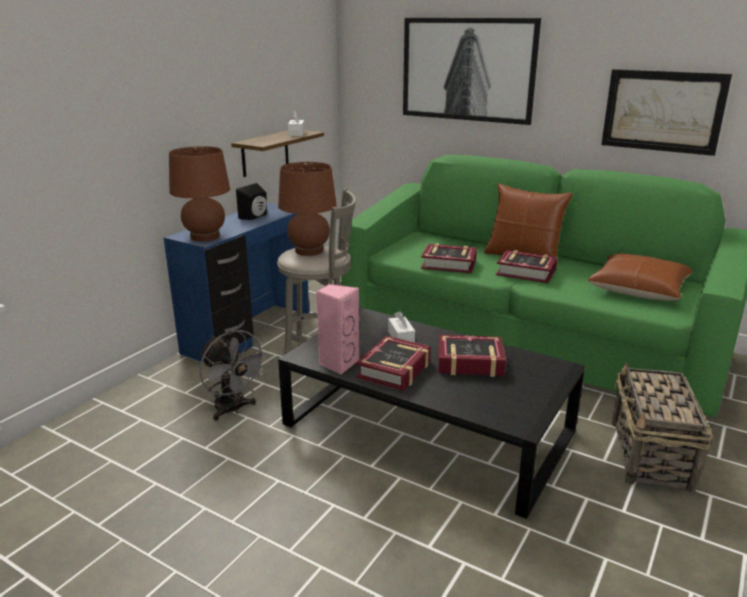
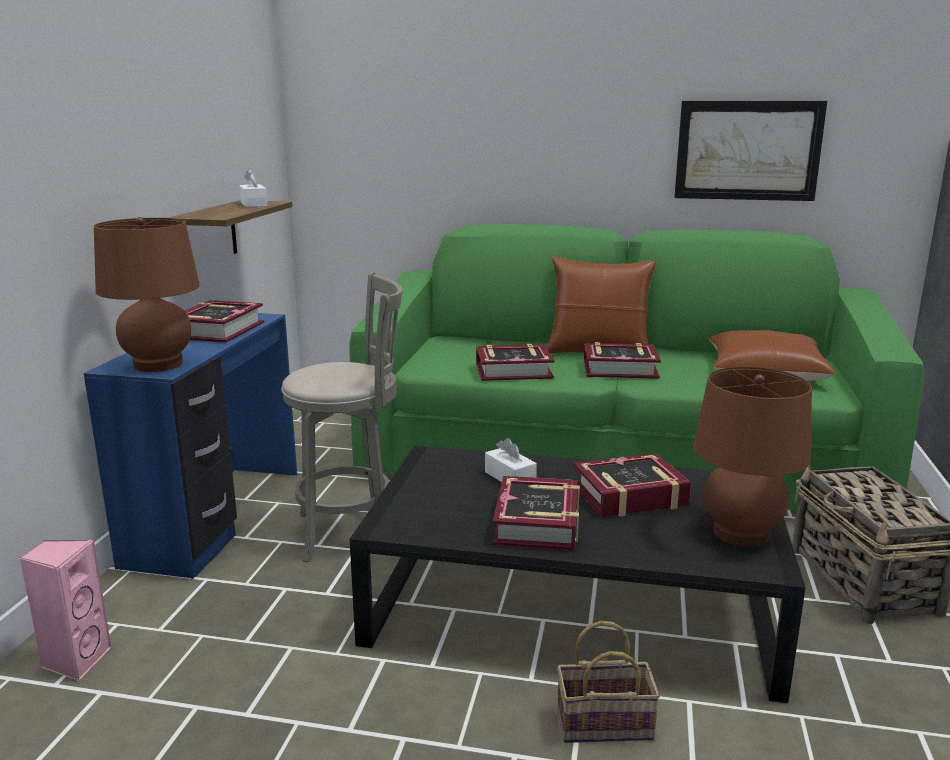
camera: 20 degrees left, 5 degrees down
grey fan [200,330,269,421] -> none
black speaker [236,183,267,220] -> book [185,300,264,343]
brown table lamp [278,162,337,256] -> brown table lamp moved to [693,367,812,547]
pink speaker [316,283,360,375] -> pink speaker moved to [19,540,112,681]
picture [403,18,541,125] -> none
none -> basket [557,621,660,743]

